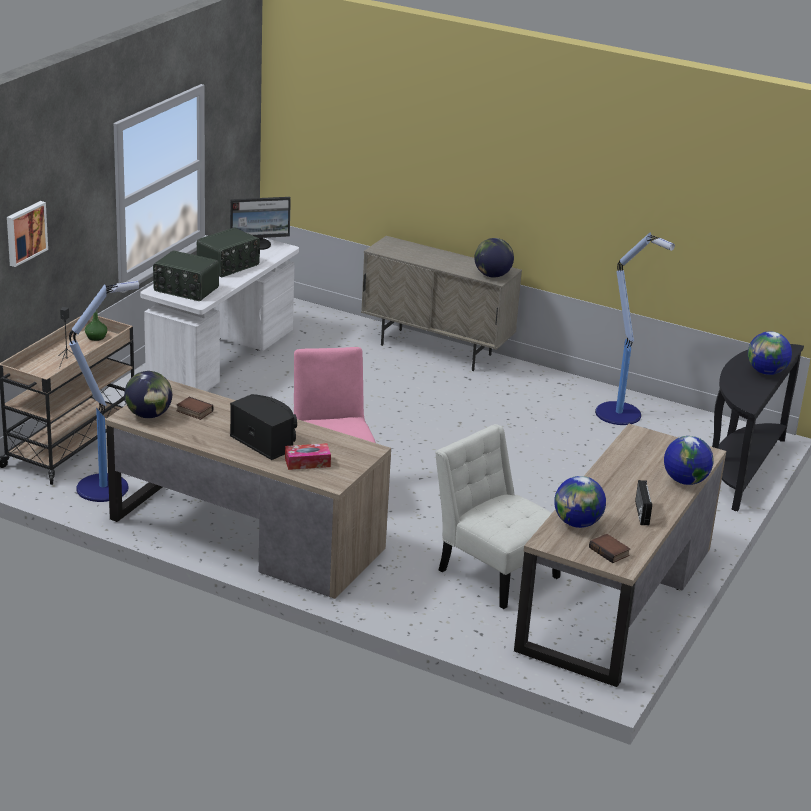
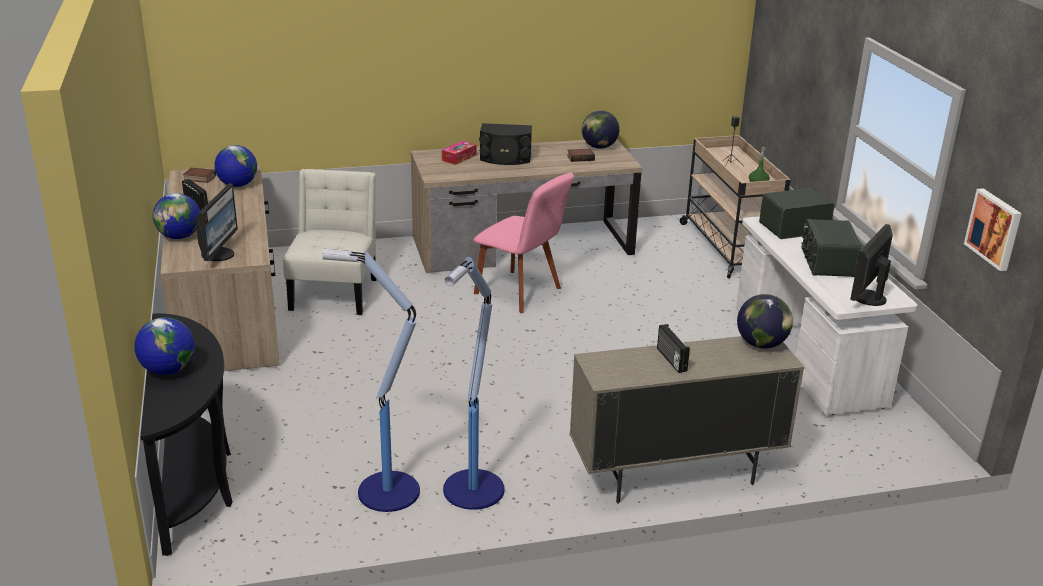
camera: 140 degrees right, 0 degrees up
picture [7,201,48,267] -> picture moved to [964,188,1022,271]
floor lamp [69,281,139,502] -> floor lamp moved to [443,257,505,510]
white chair [435,424,561,609] -> white chair turned 90 degrees counterclockwise [283,169,377,315]
globe [475,238,514,278] -> globe moved to [737,294,793,349]
none -> monitor [195,183,238,261]
none -> radio [657,324,690,373]

